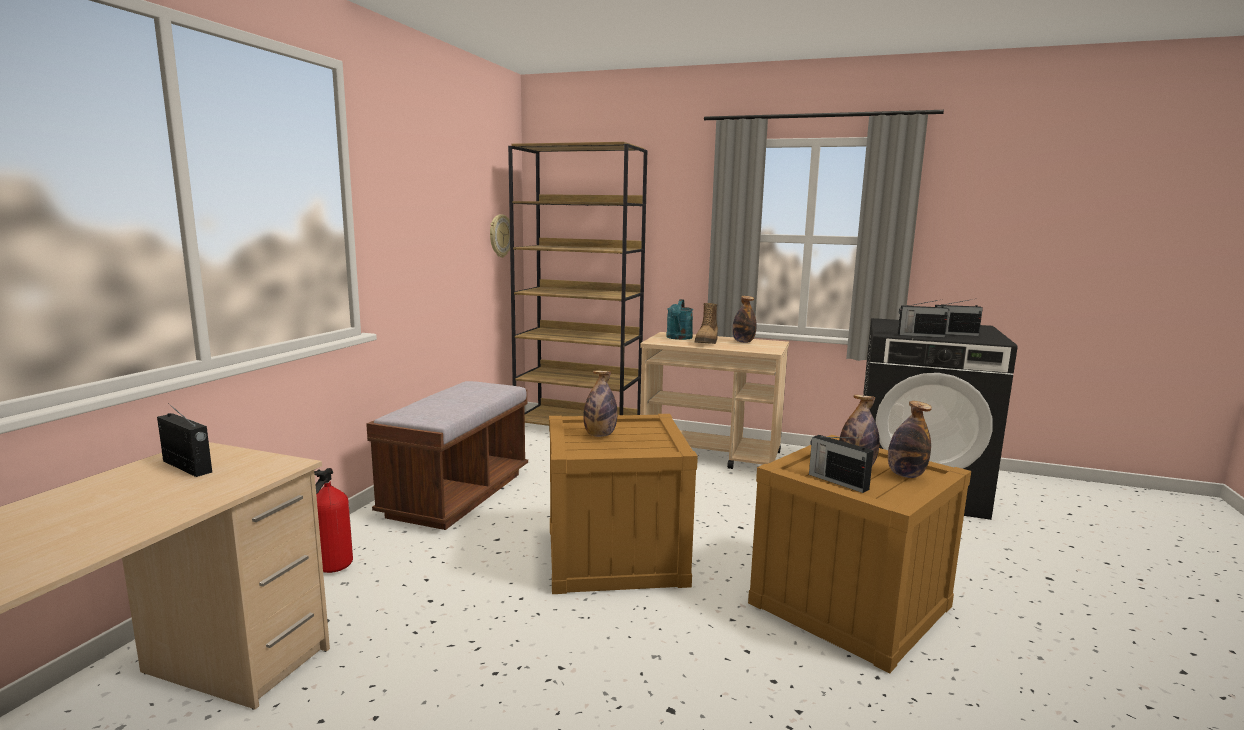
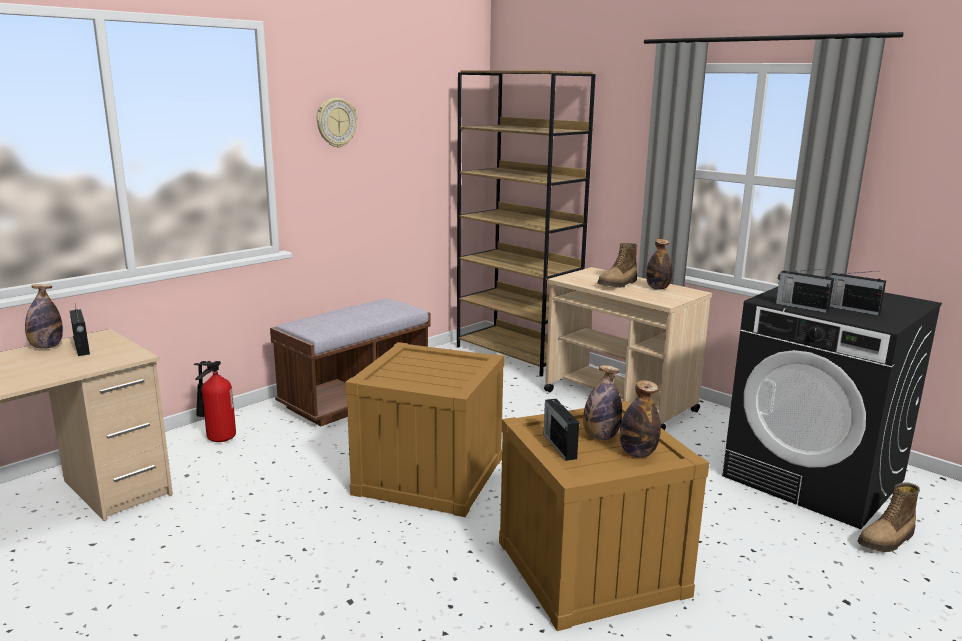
camera: 25 degrees right, 5 degrees up
wall clock [490,214,510,258] -> wall clock moved to [317,98,357,148]
bottle [583,371,618,437] -> bottle moved to [25,284,63,349]
turquoise watering can [666,299,693,340] -> none
none -> boot [857,482,920,552]

